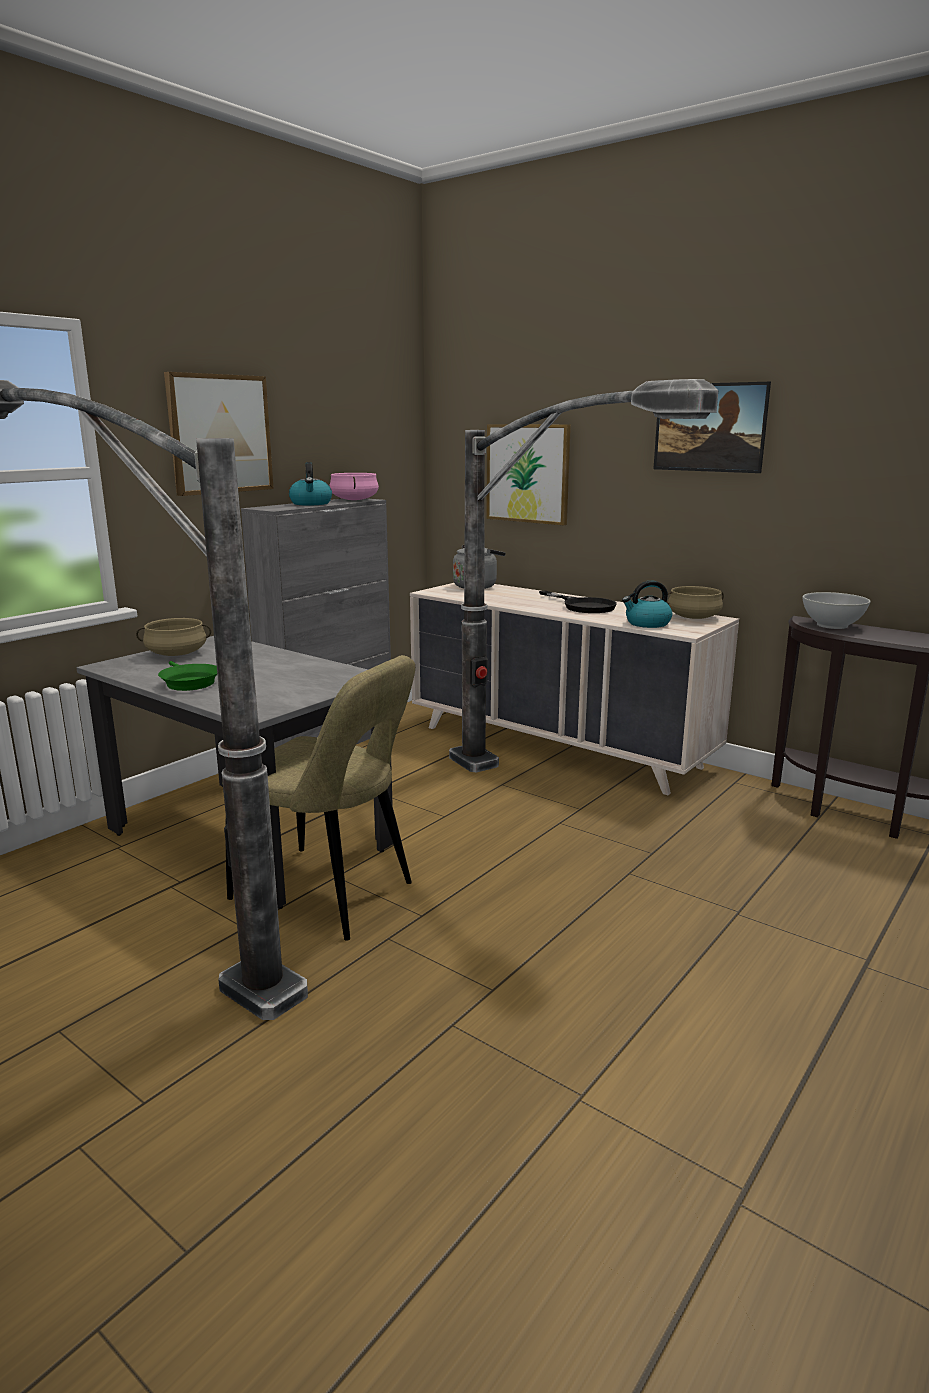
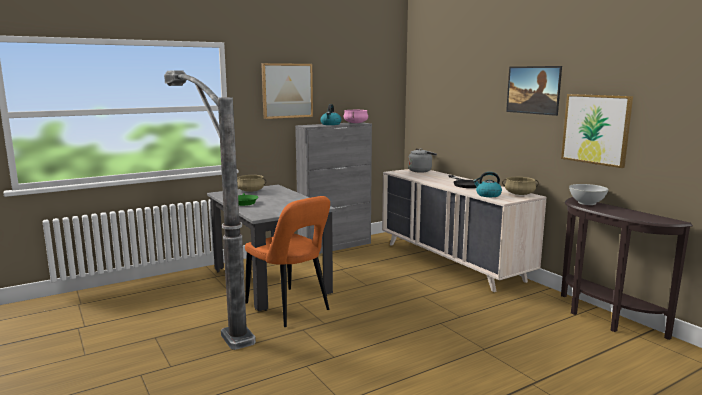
camera: 20 degrees right, 5 degrees down
beige chair [222,655,415,941] -> orange chair [245,196,330,327]
floor lamp [449,379,718,772] -> none
picture [486,424,571,525] -> picture moved to [561,94,633,168]

